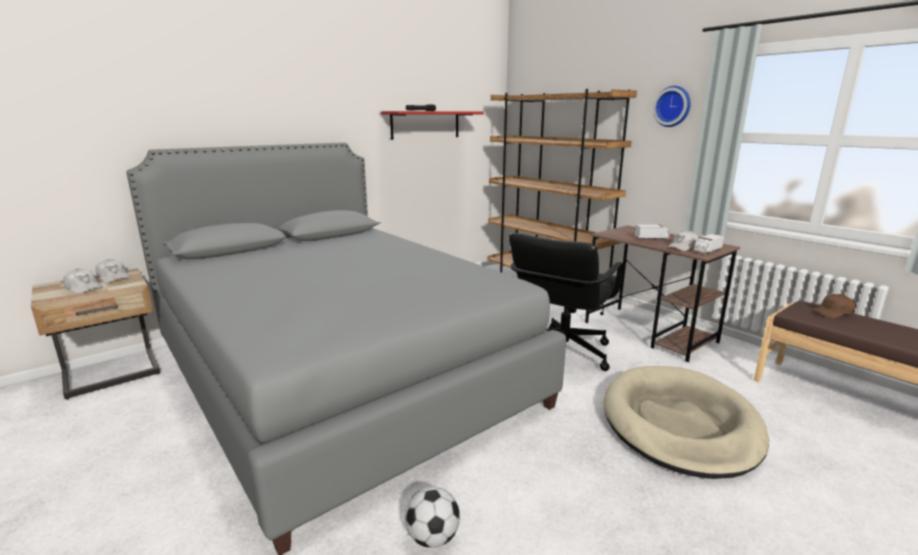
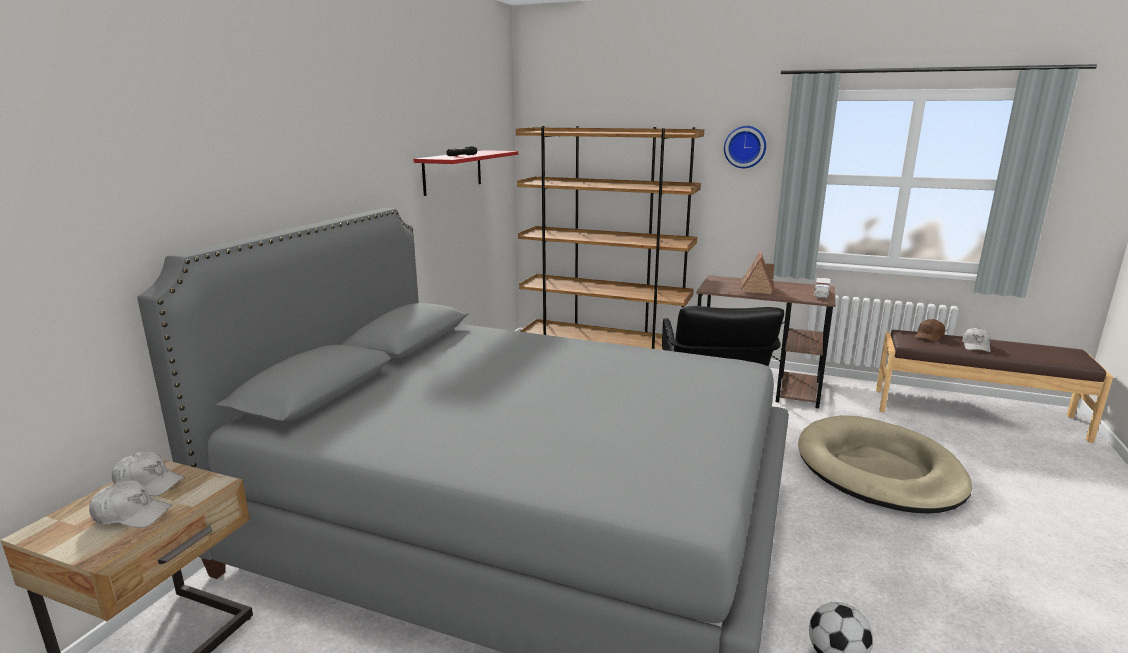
camera: 30 degrees left, 0 degrees up
toy truck [635,224,670,240] -> toy house [741,251,775,294]
white cap [667,230,699,251] -> white cap moved to [962,328,991,352]

